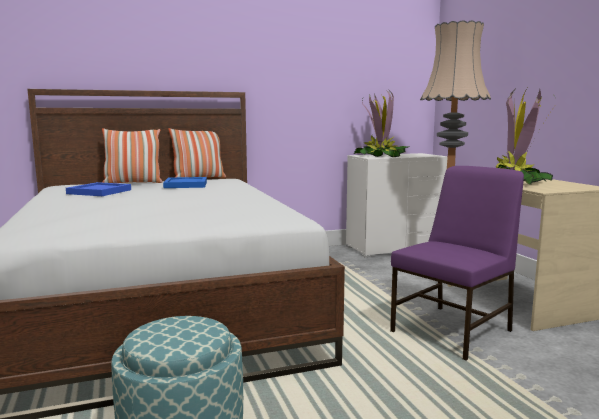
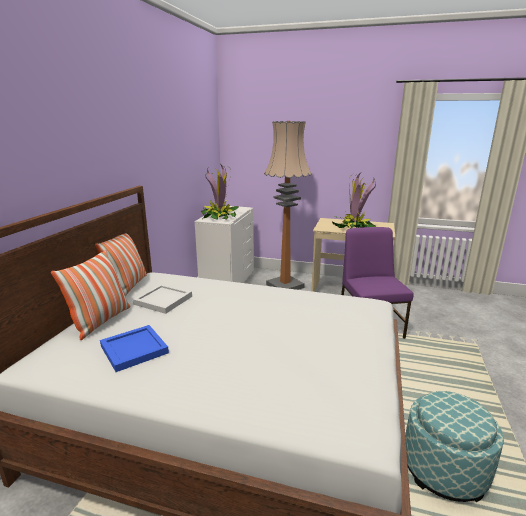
camera: 55 degrees left, 10 degrees up
blue tray [163,177,207,188] -> white tray [133,284,192,314]

